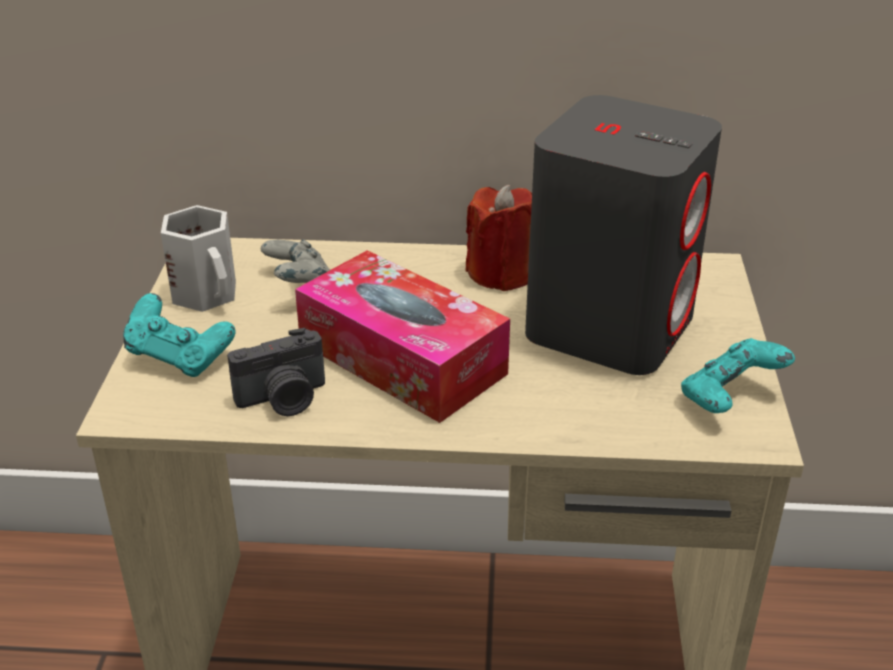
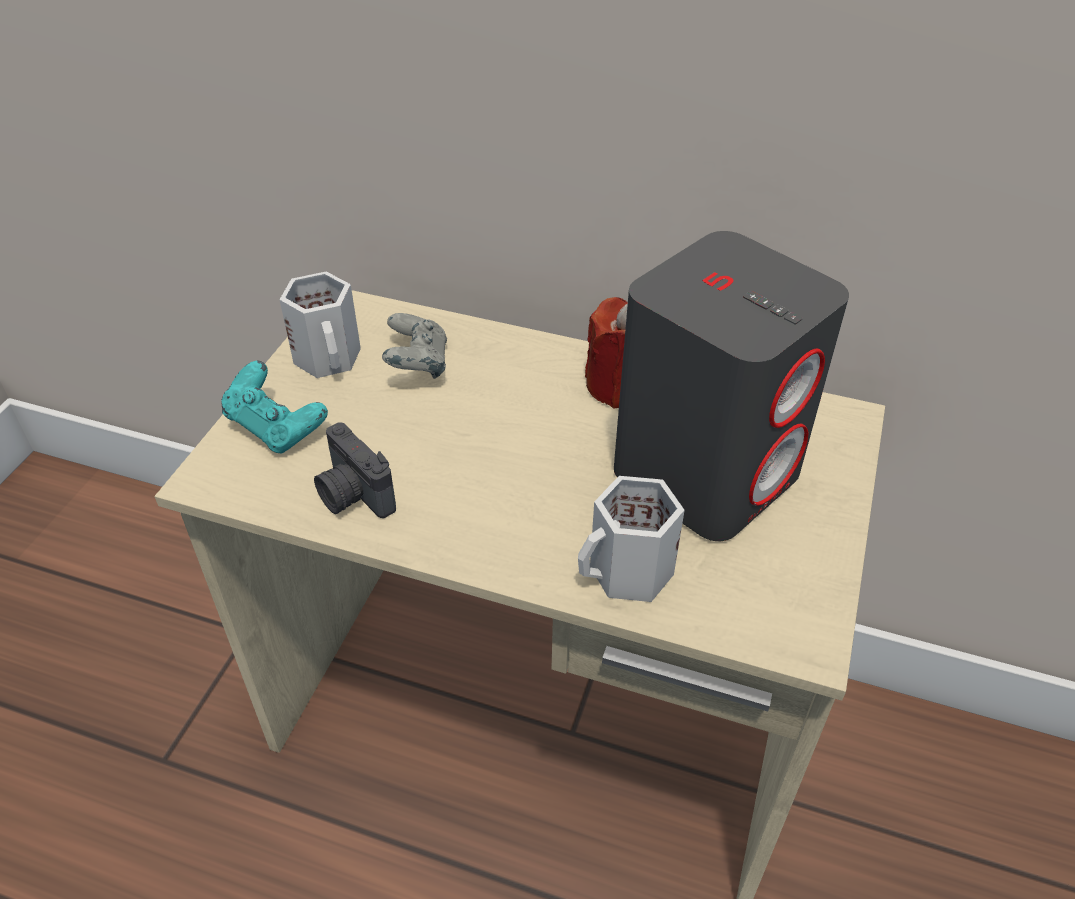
camera: 15 degrees right, 10 degrees up
camera [227,328,325,416] -> camera turned 60 degrees clockwise [314,422,396,518]
tissue box [295,250,510,423] -> none
turquoise game controller [681,338,795,413] -> none
none -> white mug [578,476,685,602]

